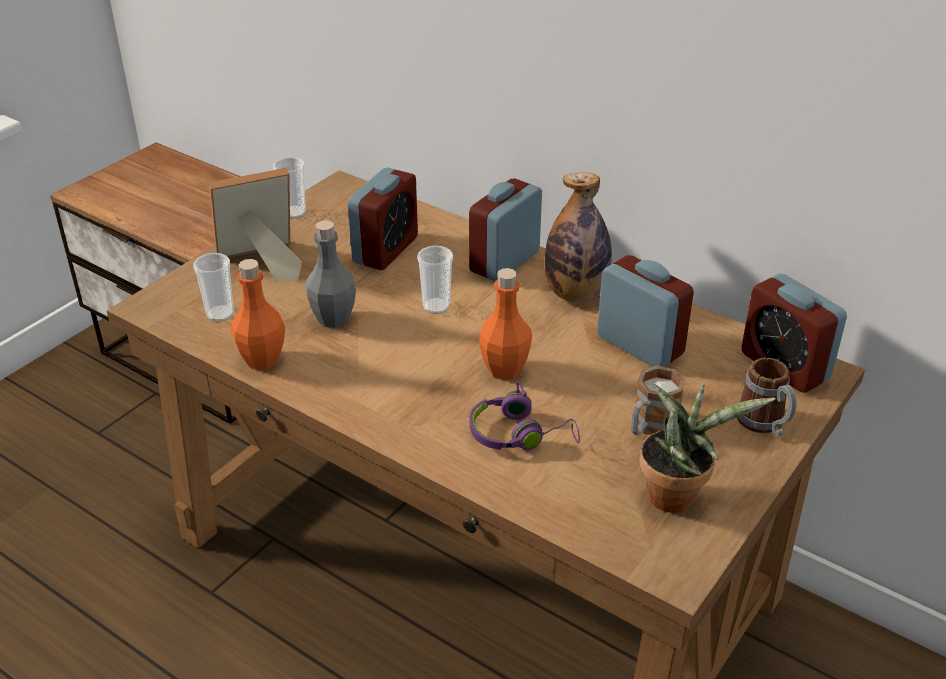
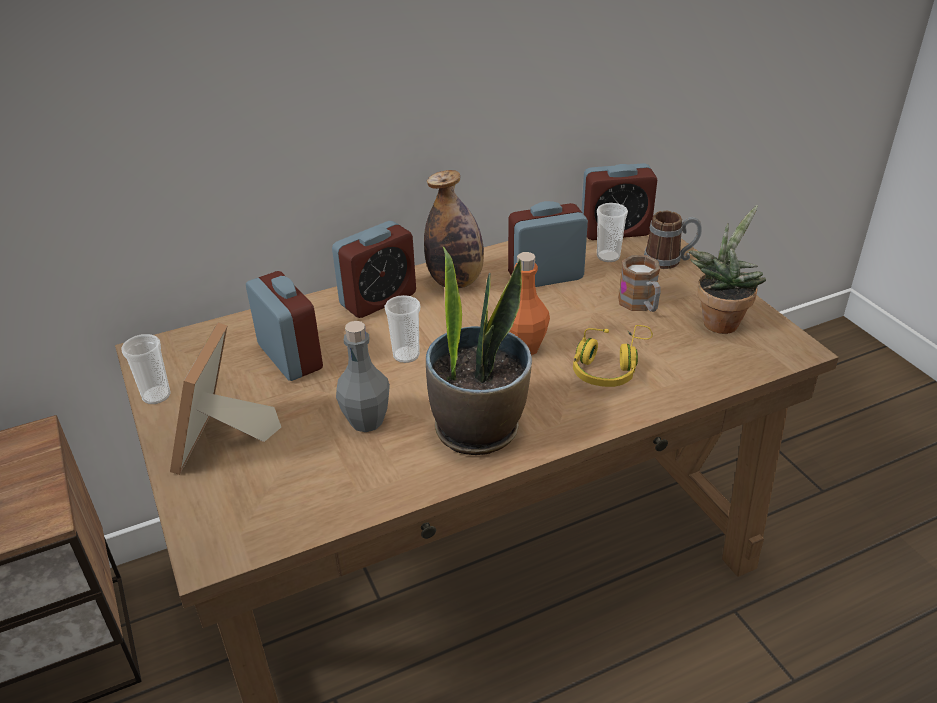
camera: 60 degrees left, 0 degrees up
cup [193,253,234,322] -> cup moved to [597,203,628,262]
orange bottle [231,259,285,370] -> none
alarm clock [469,179,542,281] -> alarm clock turned 105 degrees counterclockwise [332,221,416,318]
purple headphones [469,381,580,450] -> yellow headphones [573,325,653,387]
none -> potted plant [426,247,532,455]

